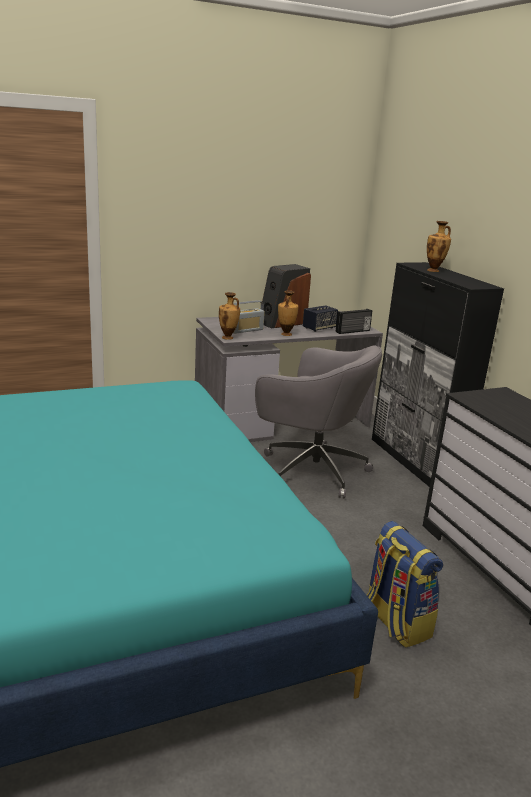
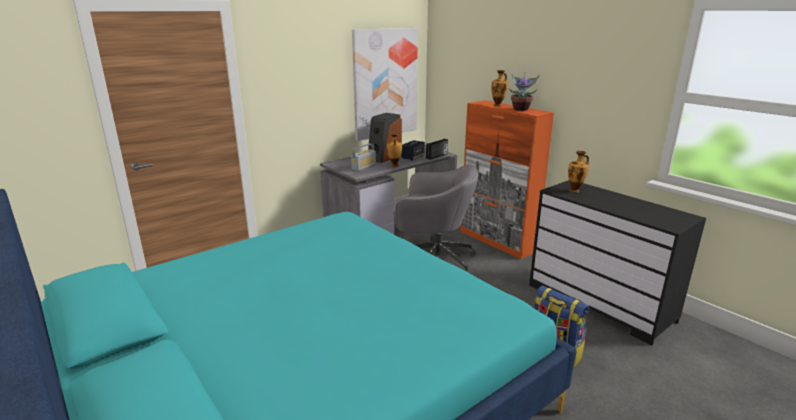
camera: 15 degrees left, 0 degrees up
vase [219,292,240,340] -> vase moved to [568,151,589,193]
black cabinet [372,262,504,487] -> orange cabinet [460,100,554,259]
none -> picture [352,28,418,141]
none -> potted plant [509,74,539,111]

